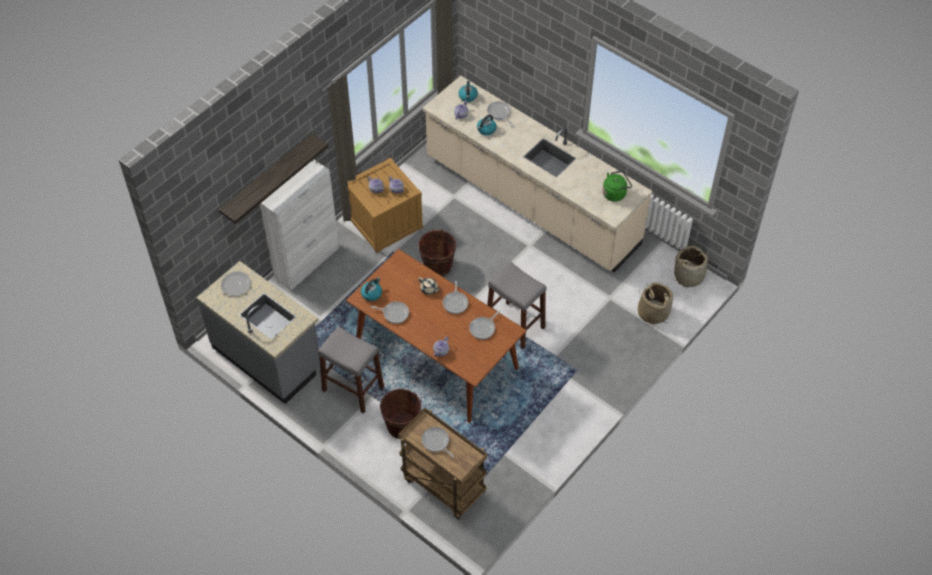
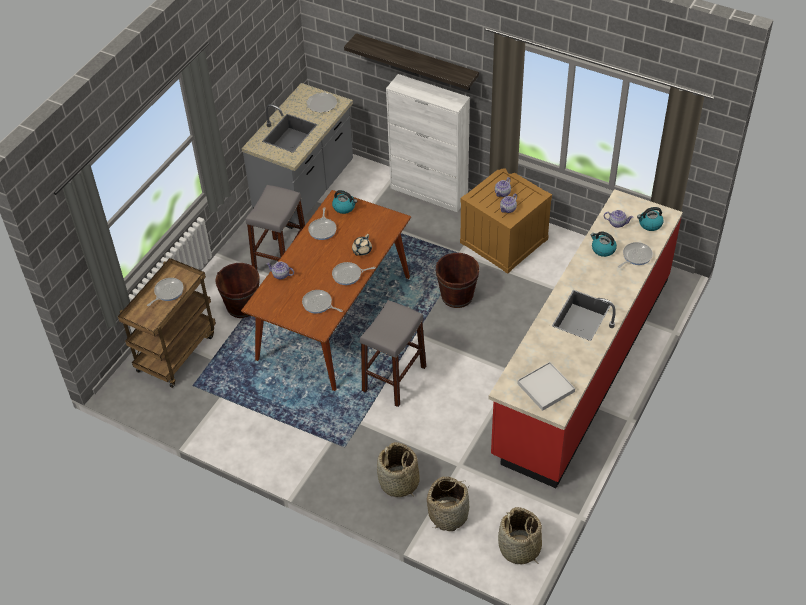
camera: 80 degrees right, 5 degrees down
beige counter [422,76,652,272] -> red counter [488,189,683,488]
green kettle [602,171,632,202] -> white tray [517,362,575,411]
none -> basket [377,442,420,497]

